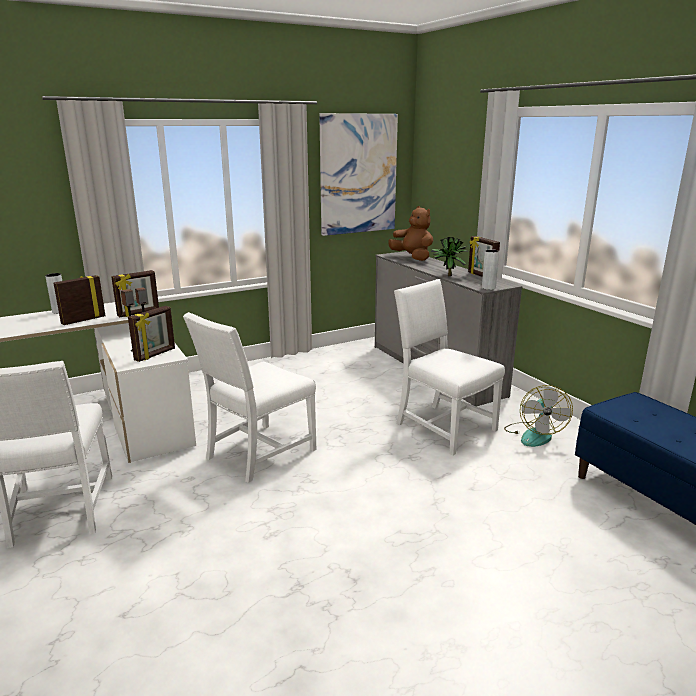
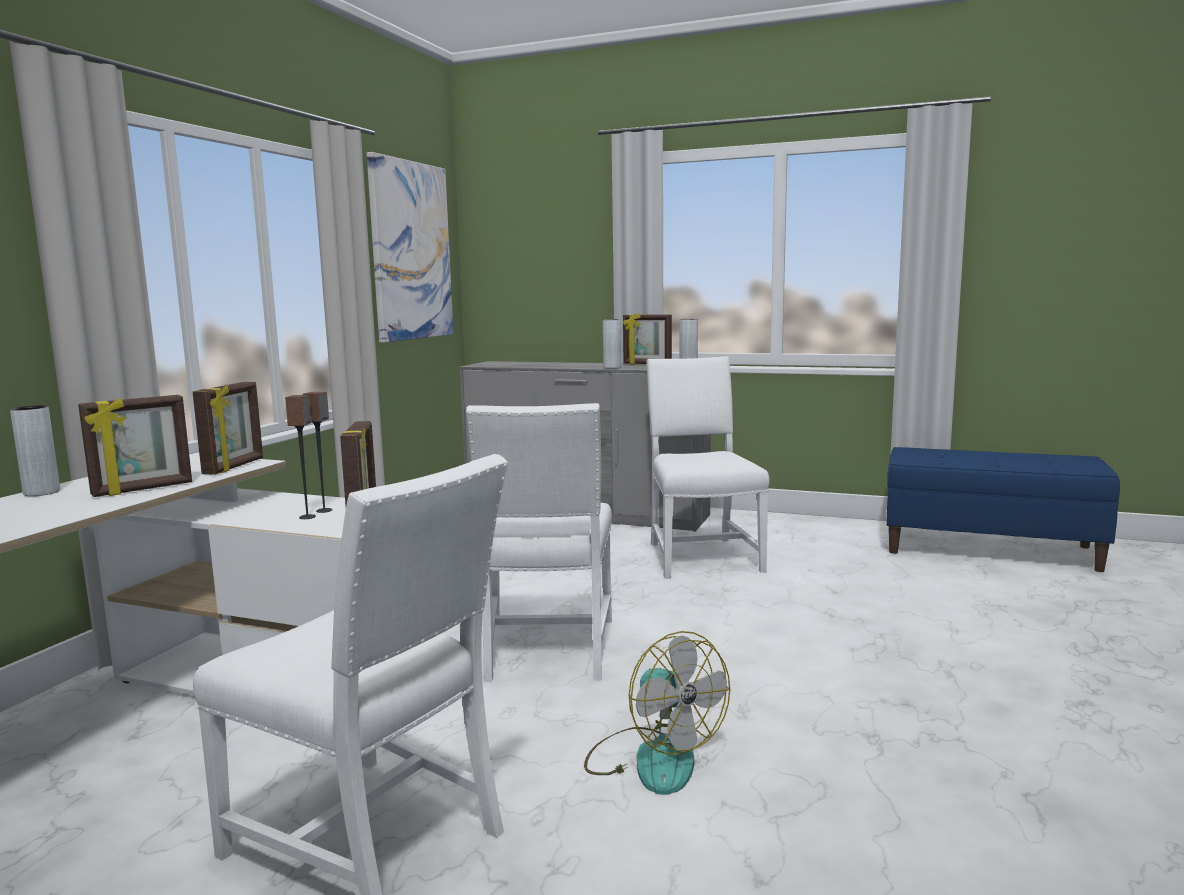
camera: 40 degrees left, 10 degrees down
picture frame [54,275,105,325] -> picture frame turned 135 degrees counterclockwise [78,395,192,497]
brown plush toy [388,206,433,261] -> none
white chair [394,279,505,455] -> white chair turned 75 degrees clockwise [647,356,770,579]
potted plant [431,237,469,276] -> grey vase [603,319,621,369]
fan [504,385,573,447] -> fan moved to [584,631,730,795]

